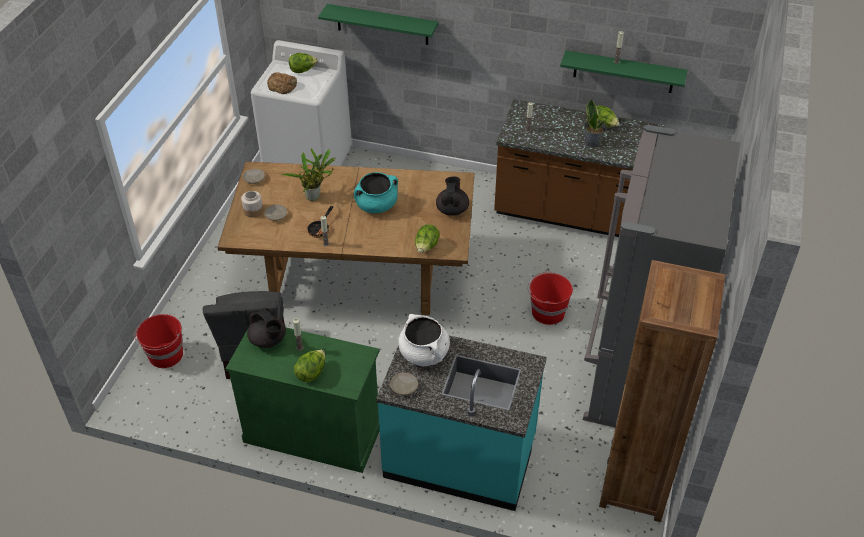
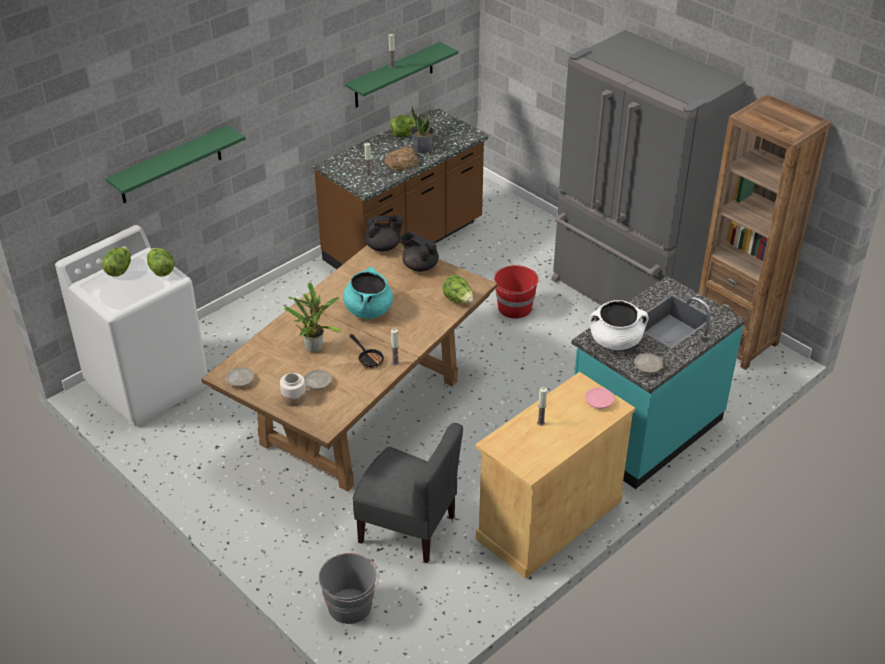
camera: 60 degrees left, 5 degrees down
red bucket [135,314,183,368] -> grey bucket [319,553,379,624]
green cabinet [225,327,380,473] -> beige cabinet [475,372,635,579]
black teapot [247,308,286,348] -> black teapot moved to [365,215,404,251]
bread [267,72,297,94] -> bread moved to [384,146,419,171]
lettuce [294,349,325,382] -> lettuce moved to [147,248,174,277]
none -> pink plate [585,388,615,409]

